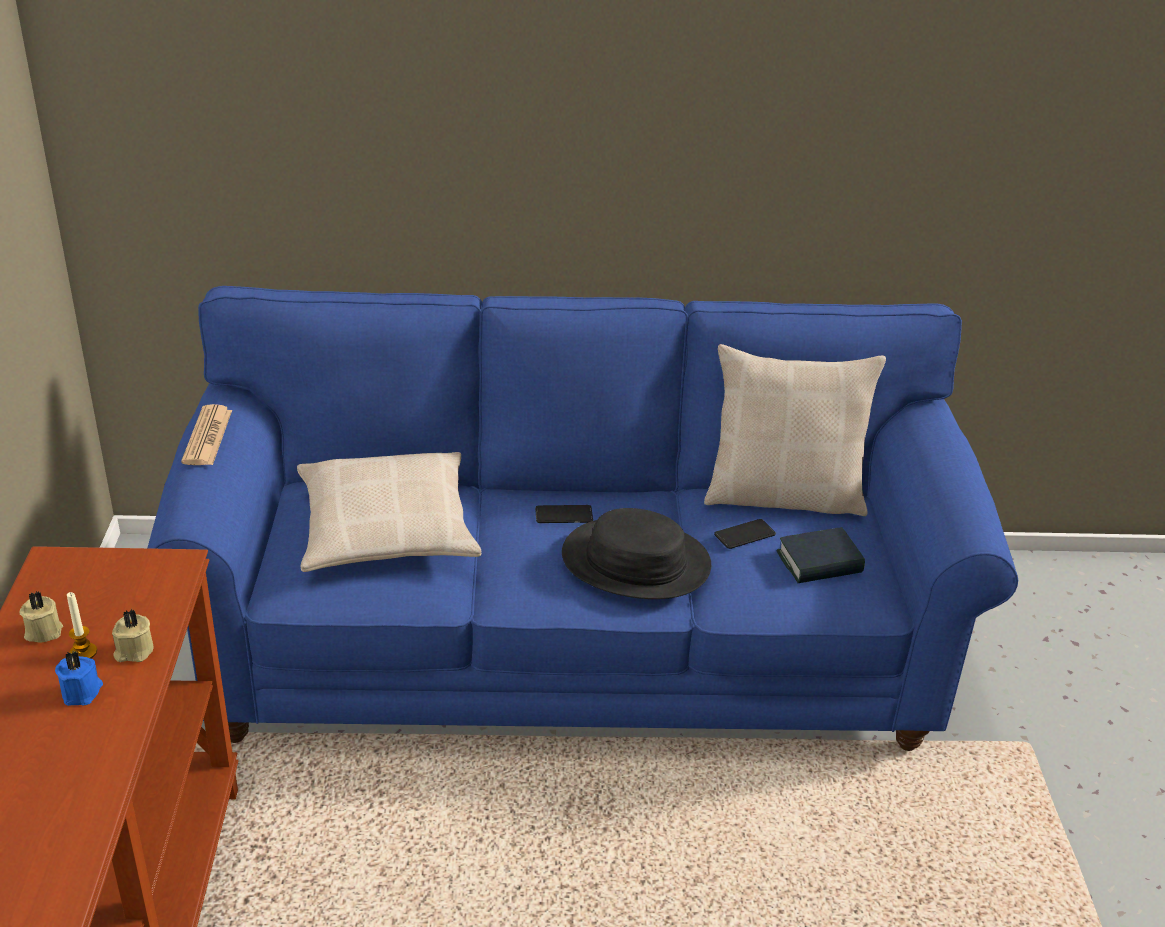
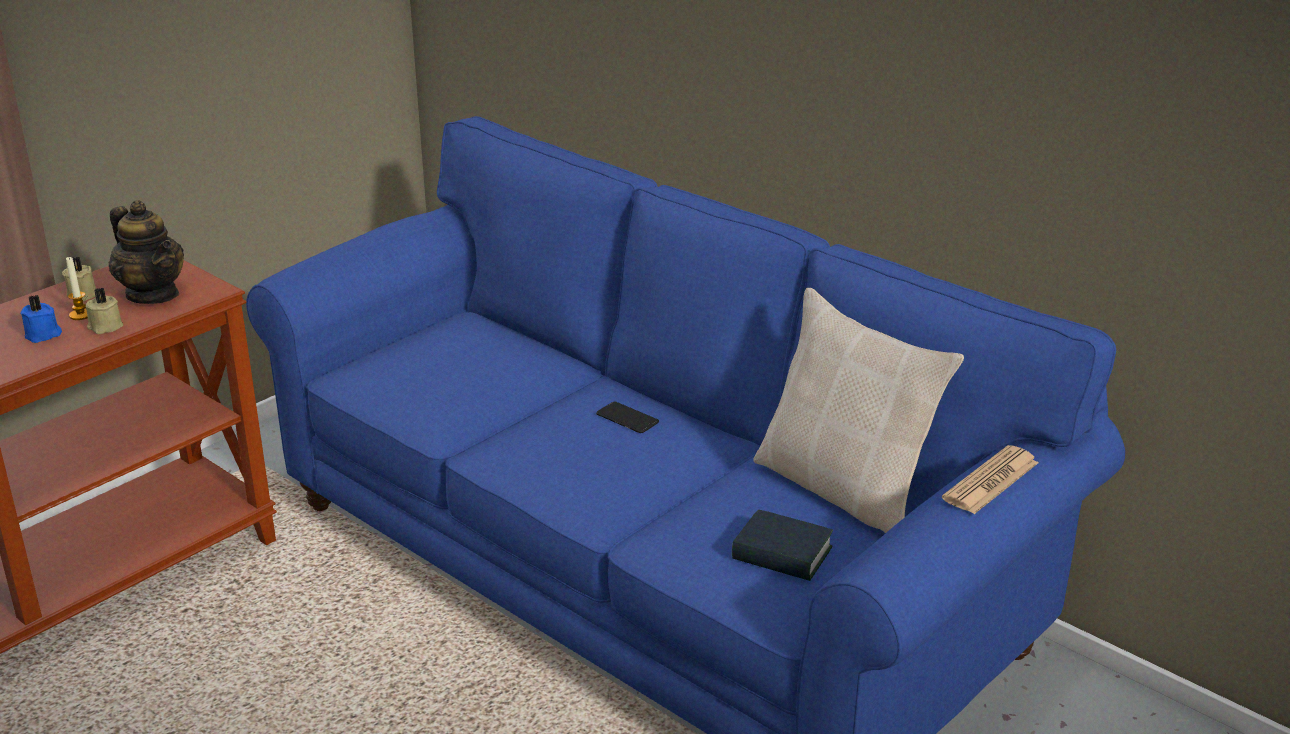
camera: 45 degrees right, 5 degrees down
newspaper [181,404,232,465] -> newspaper moved to [942,445,1038,514]
beige pillow [297,452,482,572] -> none
black hat [562,508,711,599] -> none
phone [714,519,776,549] -> none
none -> teapot [109,200,184,304]

